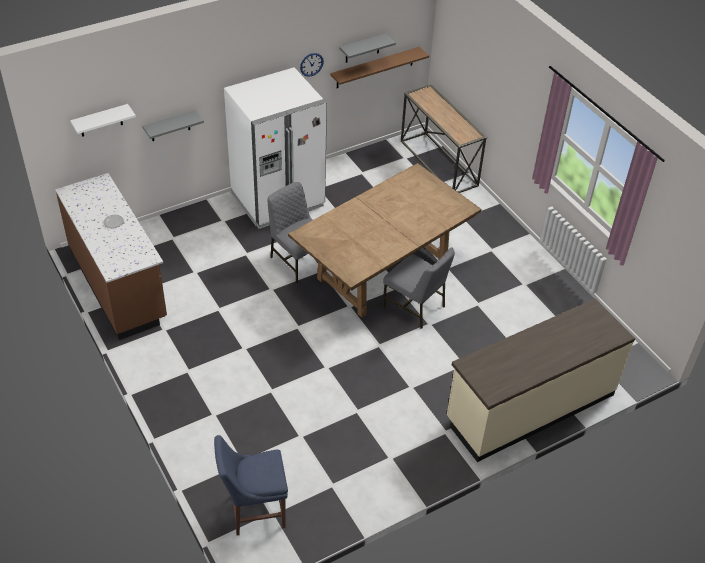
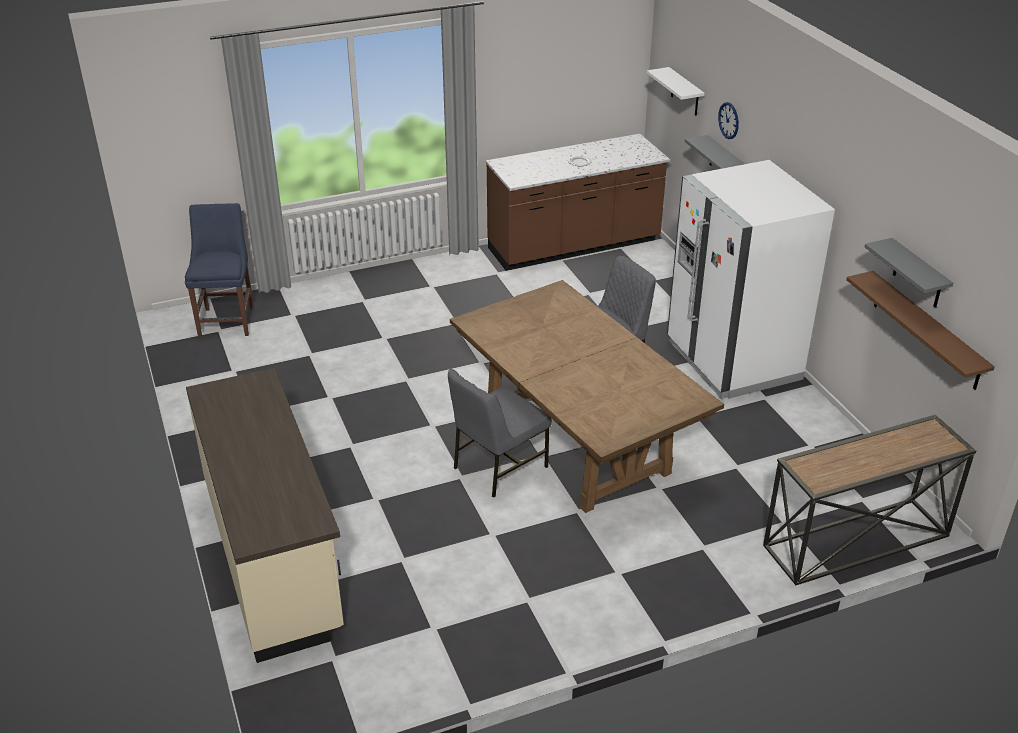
camera: 100 degrees right, 10 degrees down
wall clock [300,53,324,77] -> wall clock moved to [718,102,739,139]

